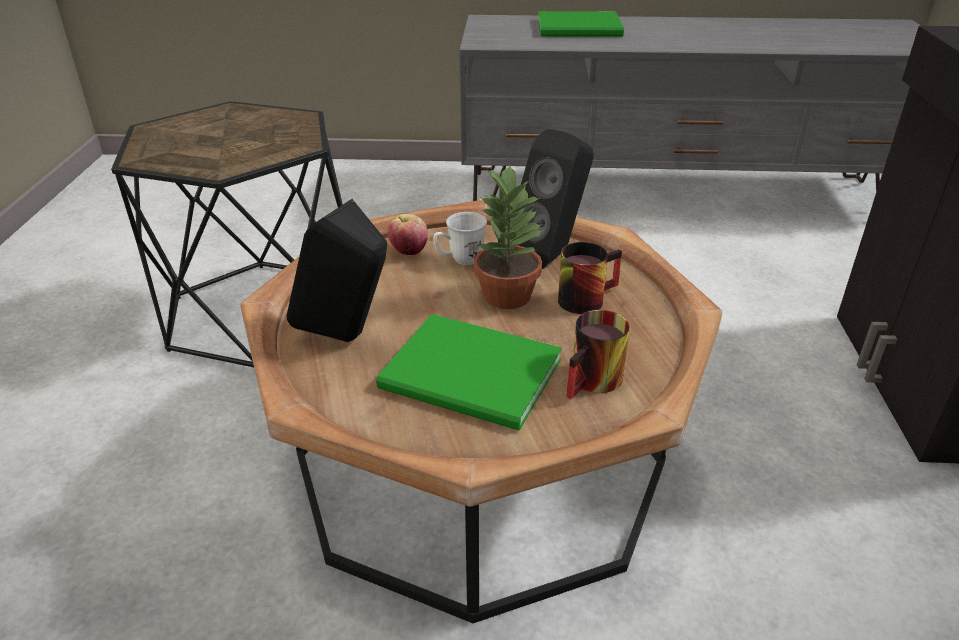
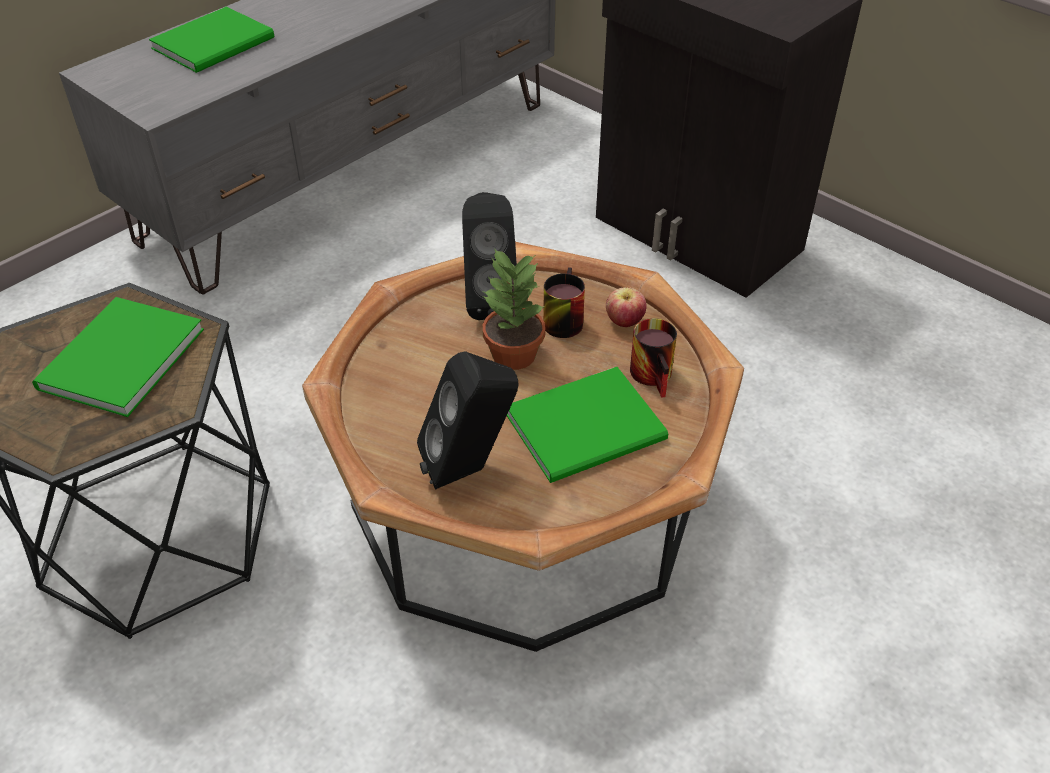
camera: 50 degrees left, 10 degrees up
apple [387,214,428,255] -> apple moved to [606,287,646,327]
white mug [433,212,487,265] -> none
none -> green book [32,297,204,417]

